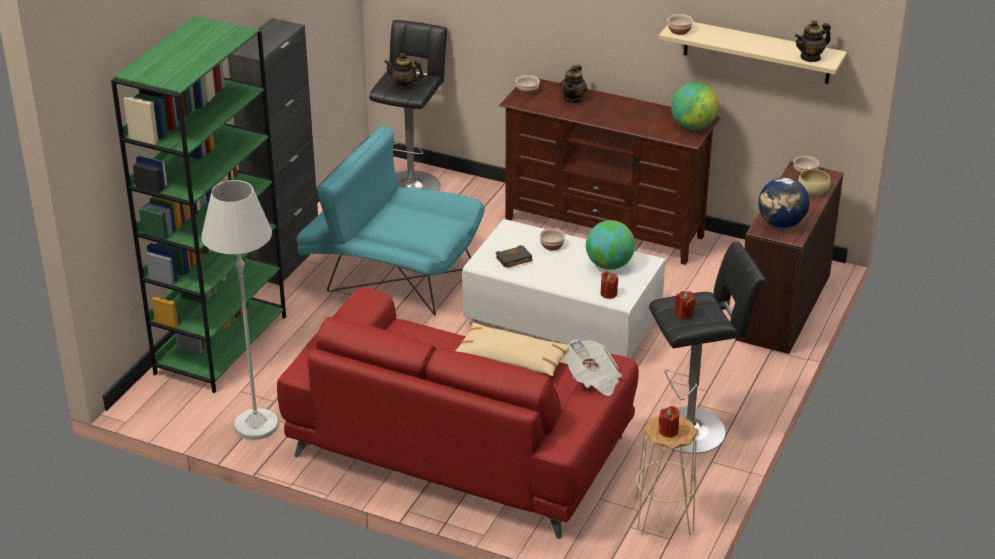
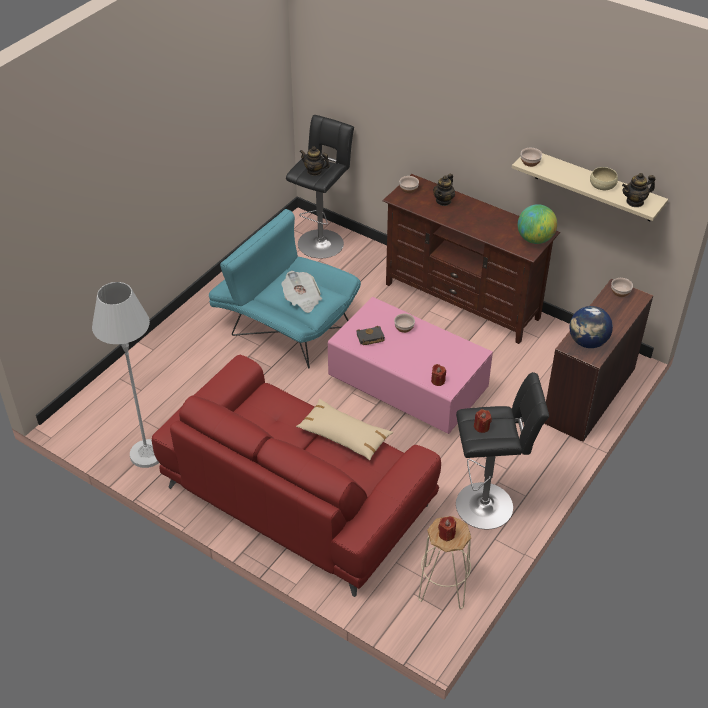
camera: 10 degrees right, 10 degrees up
green bookcase [111,16,286,393] -> none
black cabinet [228,18,318,285] -> none
white coffee table [462,219,665,358] -> pink coffee table [328,297,493,434]
newspaper [565,340,622,396] -> newspaper moved to [281,271,322,313]
globe [586,220,635,270] -> none
beige bowl [798,169,831,195] -> beige bowl moved to [590,167,618,190]

